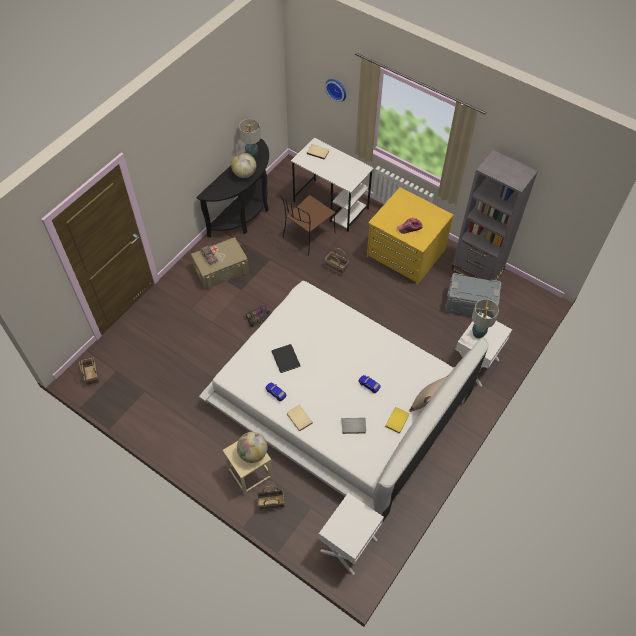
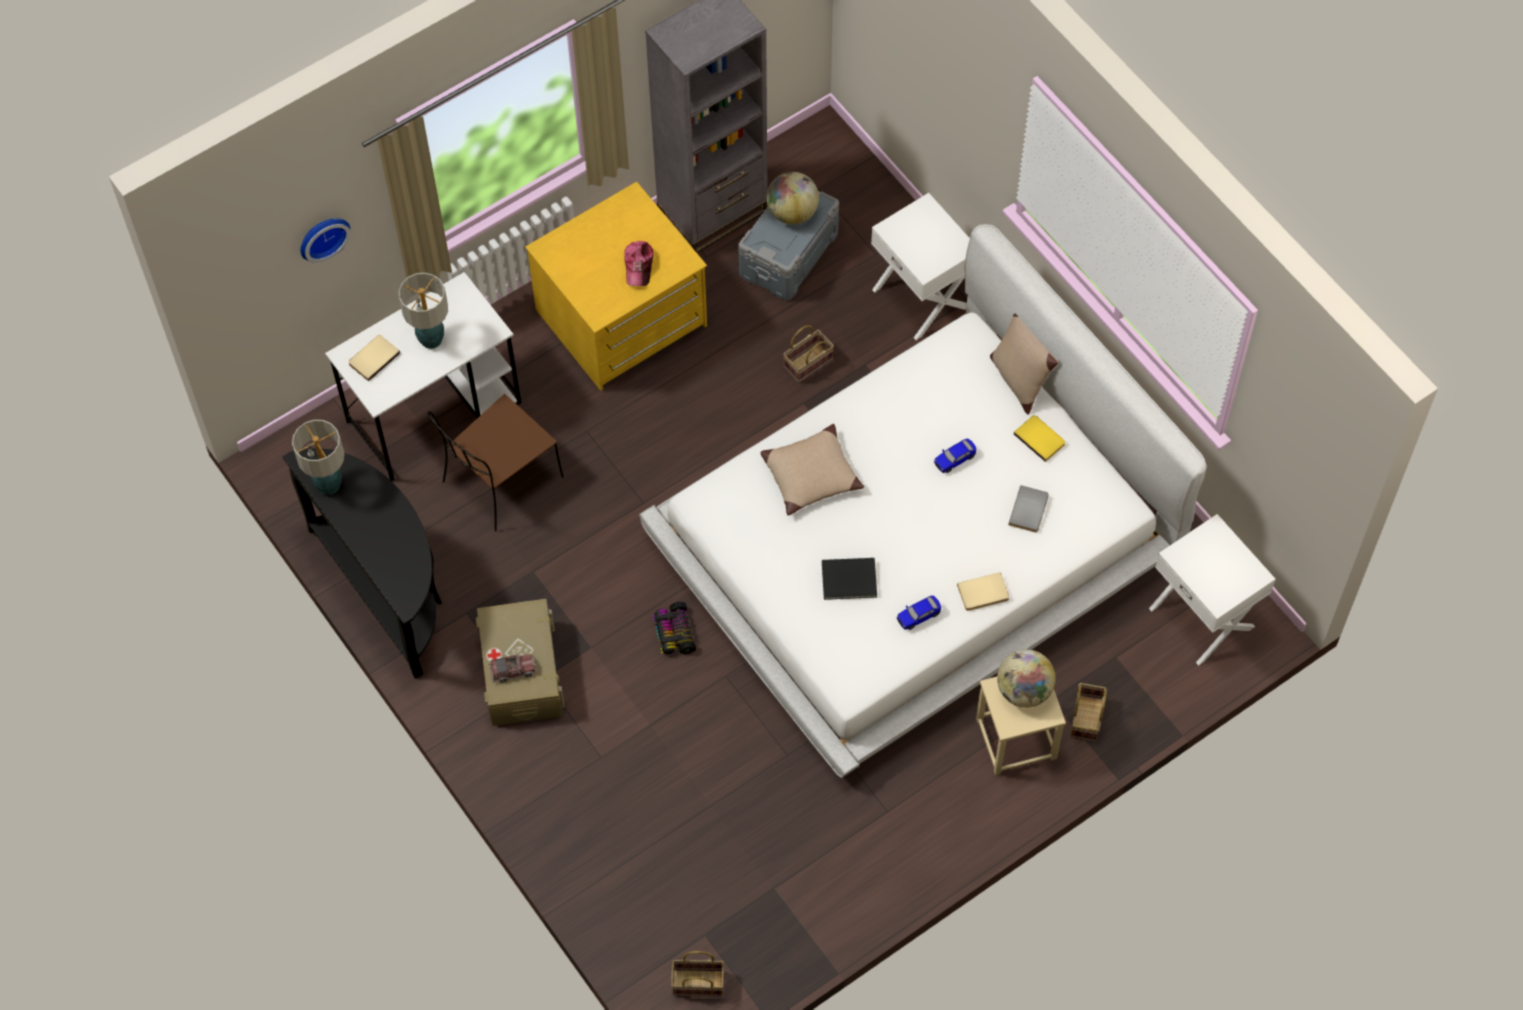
camera: 70 degrees left, 5 degrees up
globe [231,153,256,178] -> globe moved to [767,172,819,224]
brown chair [281,195,335,256] -> brown chair turned 75 degrees clockwise [428,394,563,532]
basket [325,248,349,275] -> basket moved to [783,325,834,383]
table lamp [472,299,499,338] -> table lamp moved to [399,273,448,349]
none -> beige pillow [761,424,864,515]

